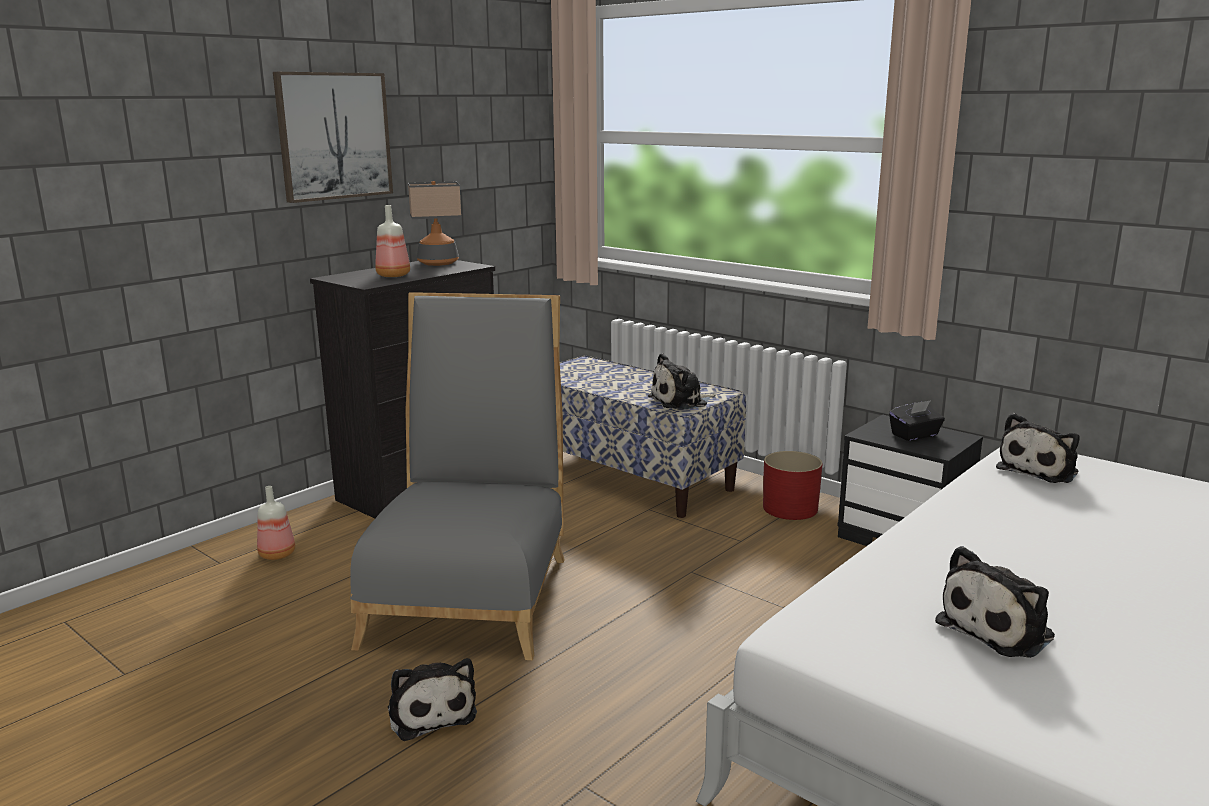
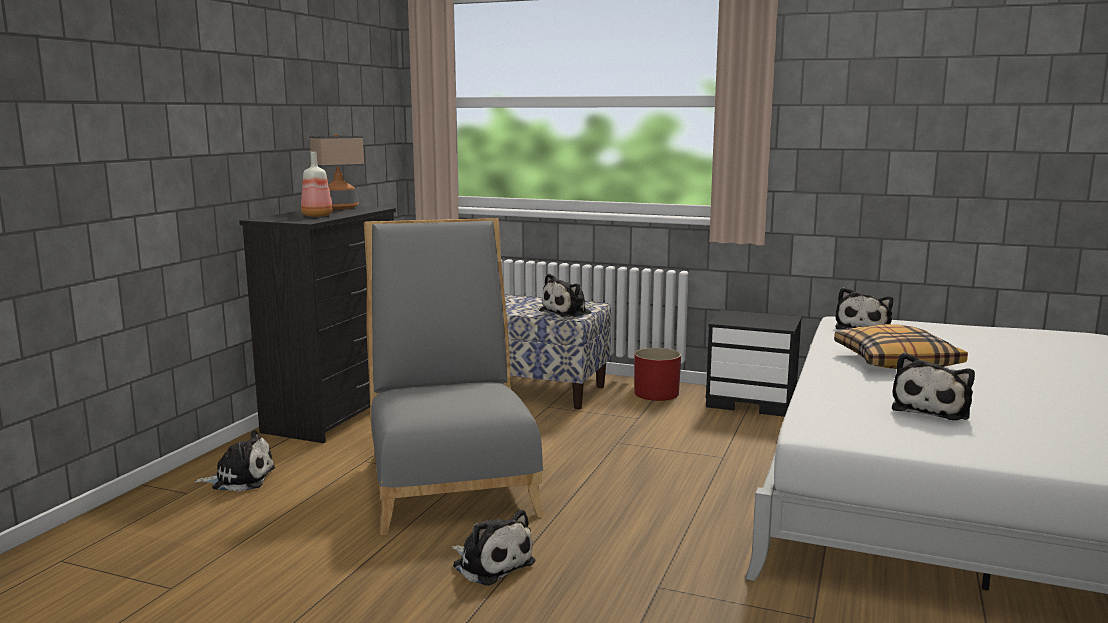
camera: 20 degrees left, 5 degrees down
bottle [257,486,295,560] -> plush toy [194,430,275,492]
picture [273,72,393,203] -> none
black tissue box [889,400,945,441] -> none
none -> pillow [834,324,968,369]

